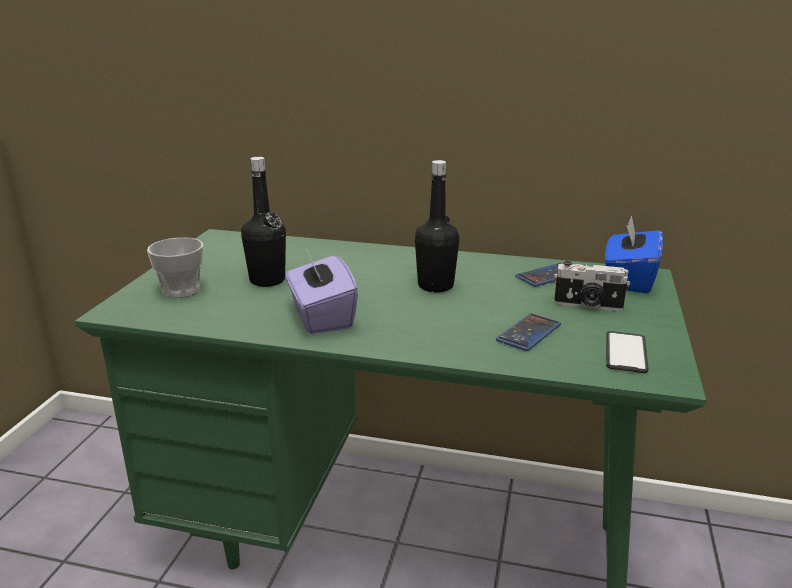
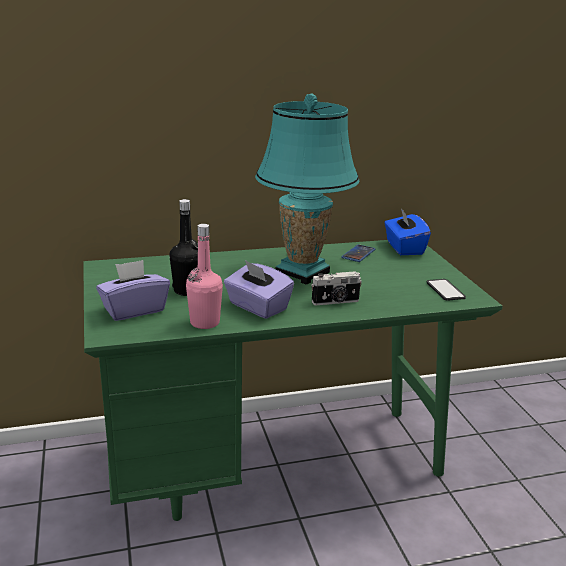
camera: 30 degrees left, 0 degrees up
cup [147,237,203,298] -> purple tissue box [96,260,170,321]
black bottle [415,160,460,293] -> turquoise table lamp [255,94,359,285]
phone [496,313,561,351] -> none
camera [554,261,630,311] -> camera moved to [311,271,362,305]
none -> pink bottle [186,224,223,329]

